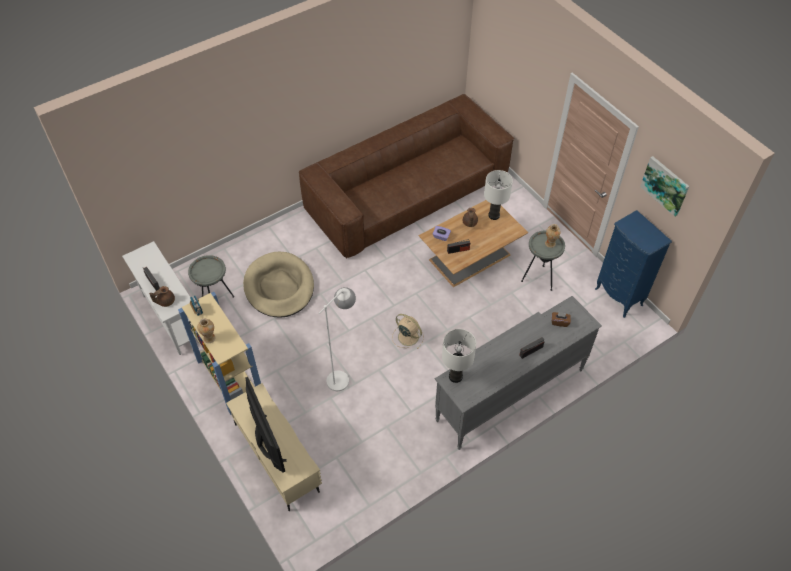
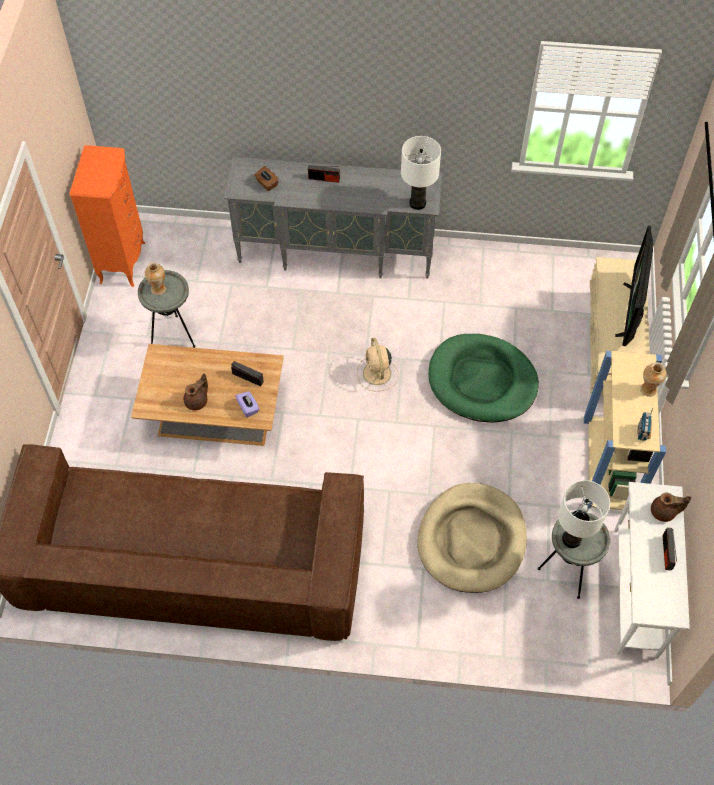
camera: 140 degrees left, 5 degrees up
white floor lamp [319,287,356,391] -> green dog bed [428,334,539,423]
white table lamp [484,170,513,220] -> white table lamp moved to [558,480,610,548]
blue dresser [595,210,672,318] -> orange dresser [69,145,145,287]
picture [640,156,689,217] -> none

